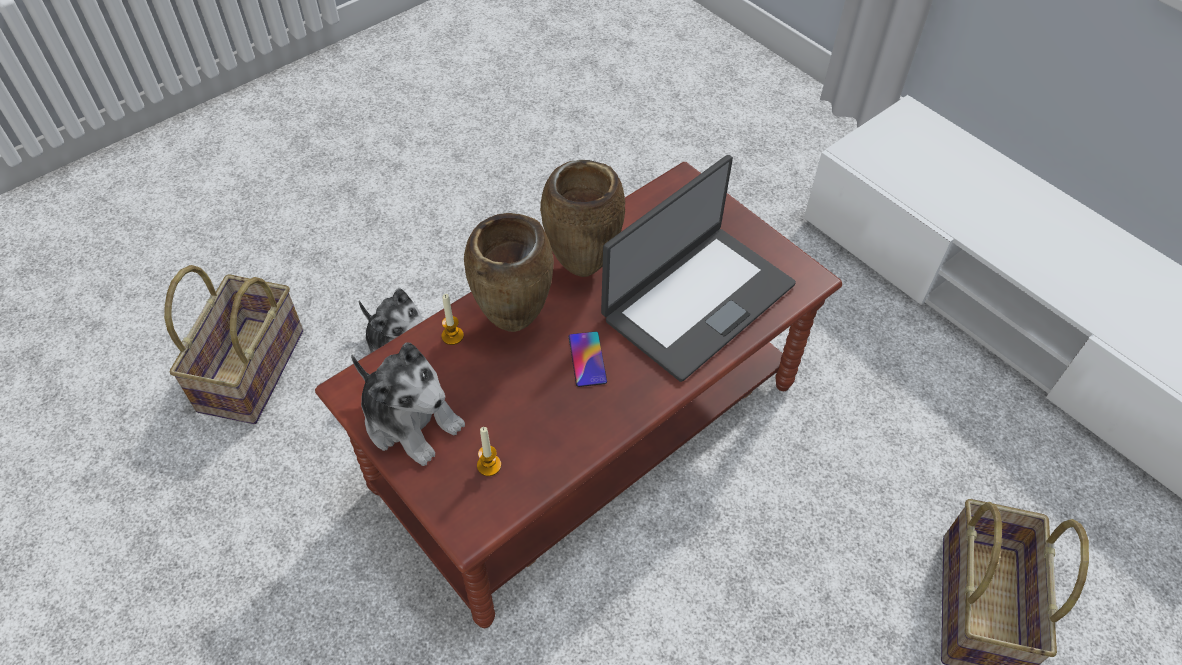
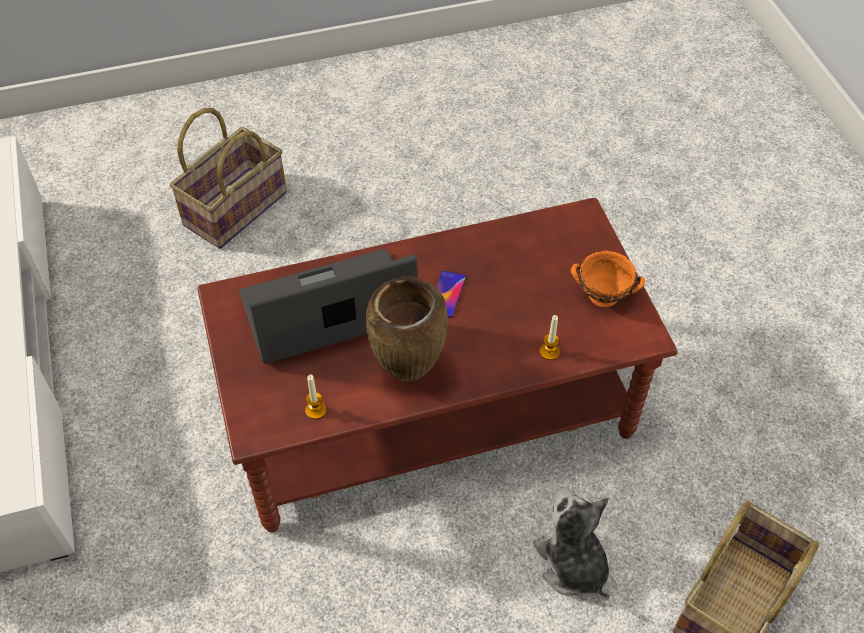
camera: 155 degrees left, 0 degrees up
plush toy [351,342,465,466] -> orange bowl [571,251,645,307]
brown vase [464,213,554,332] -> none
candle [477,427,501,476] -> candle moved to [305,375,326,419]

